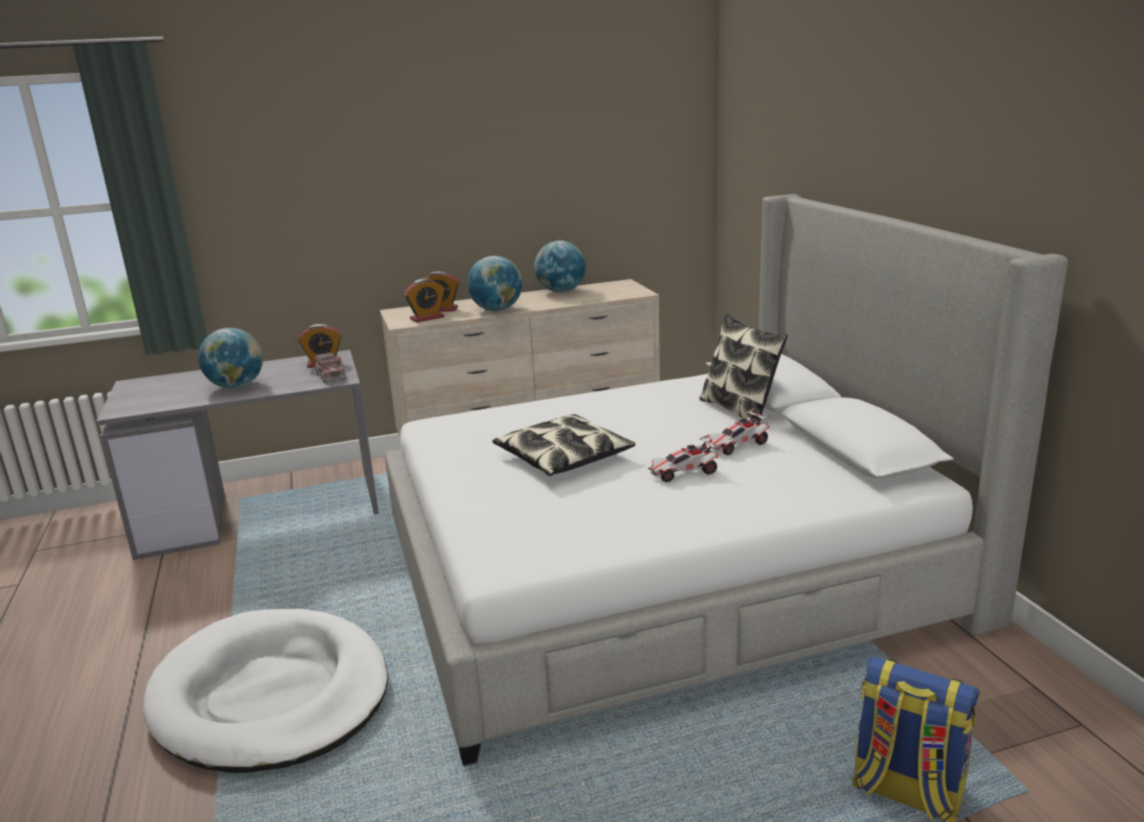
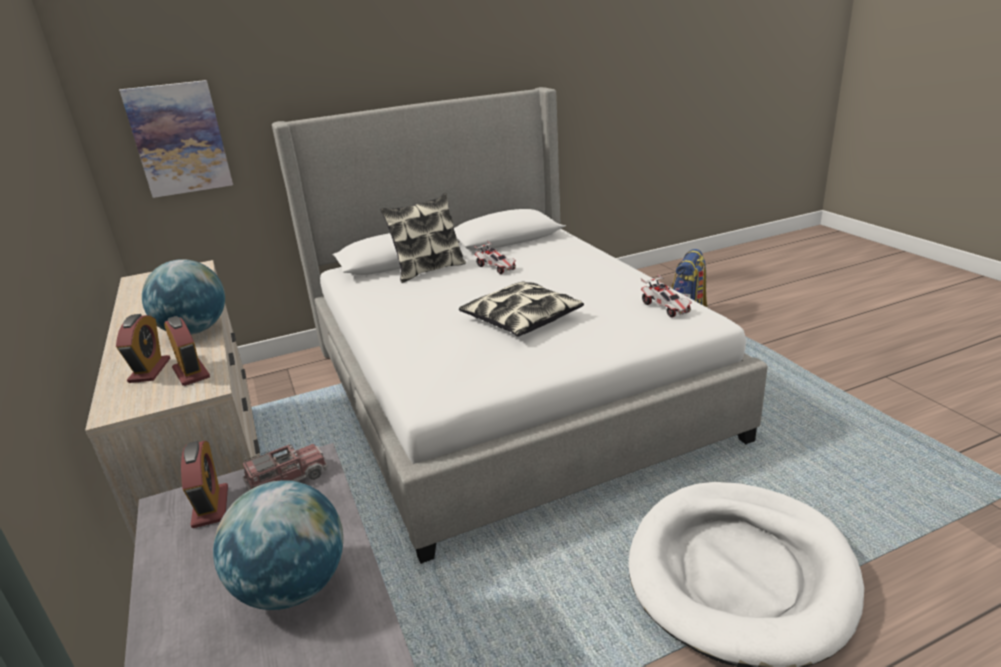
camera: 95 degrees left, 5 degrees up
globe [534,240,586,293] -> none
toy car [648,434,722,482] -> toy car moved to [641,274,692,317]
none -> picture [119,80,233,198]

